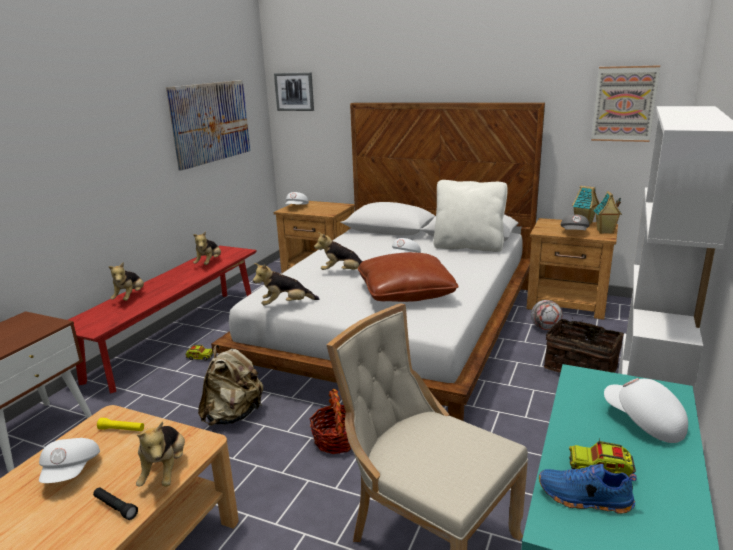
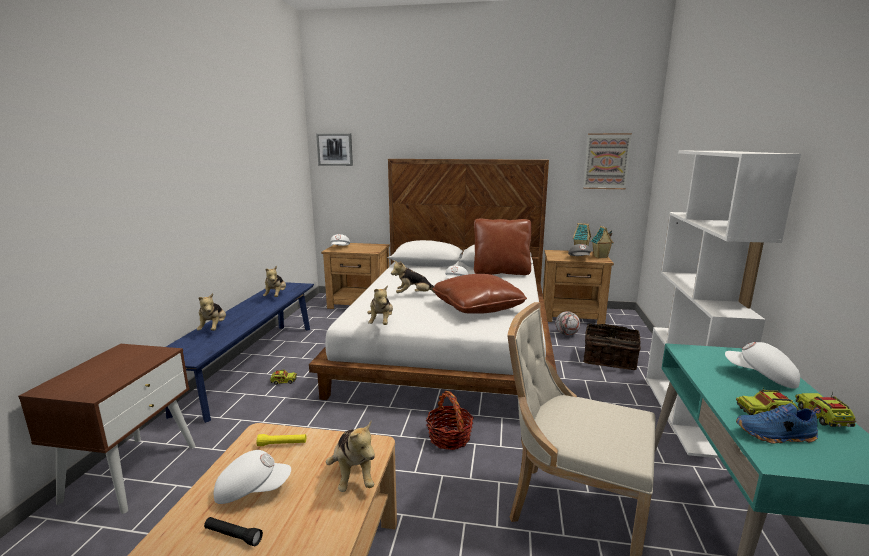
camera: 15 degrees left, 5 degrees down
white cap [39,438,100,483] -> white cap turned 75 degrees counterclockwise [214,450,291,504]
red bench [68,246,257,393] -> blue bench [166,282,314,423]
black flashlight [93,487,138,520] -> black flashlight moved to [204,517,263,546]
picture [166,80,250,171] -> none
beige backpack [198,345,263,426] -> none
plush toy [253,263,320,306] -> plush toy turned 60 degrees counterclockwise [367,285,393,325]
white pillow [433,180,508,252] -> brown pillow [474,219,531,275]
none -> toy truck [795,392,856,427]

